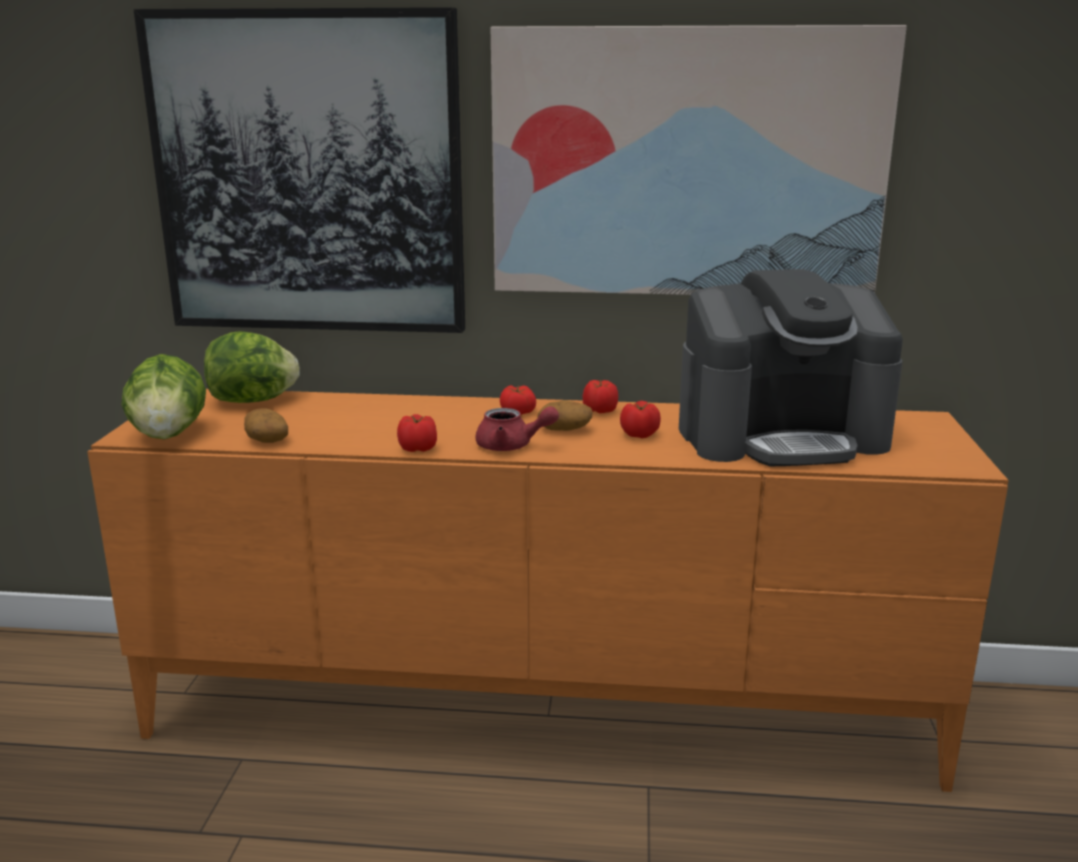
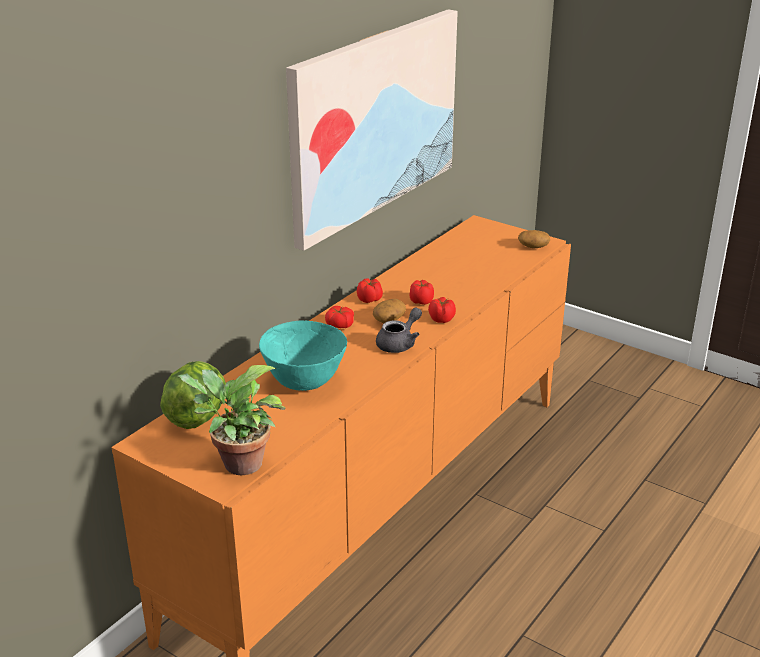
camera: 60 degrees left, 10 degrees up
lettuce [121,354,206,439] -> potted plant [177,365,286,475]
picture [134,7,465,333] -> none
potato [244,408,288,443] -> potato moved to [518,230,550,248]
tomato [397,414,437,452] -> tomato moved to [428,297,456,323]
red teapot [475,406,559,451] -> grey teapot [376,307,422,353]
coffee machine [679,269,903,466] -> none
none -> turquoise bowl [259,320,347,391]

